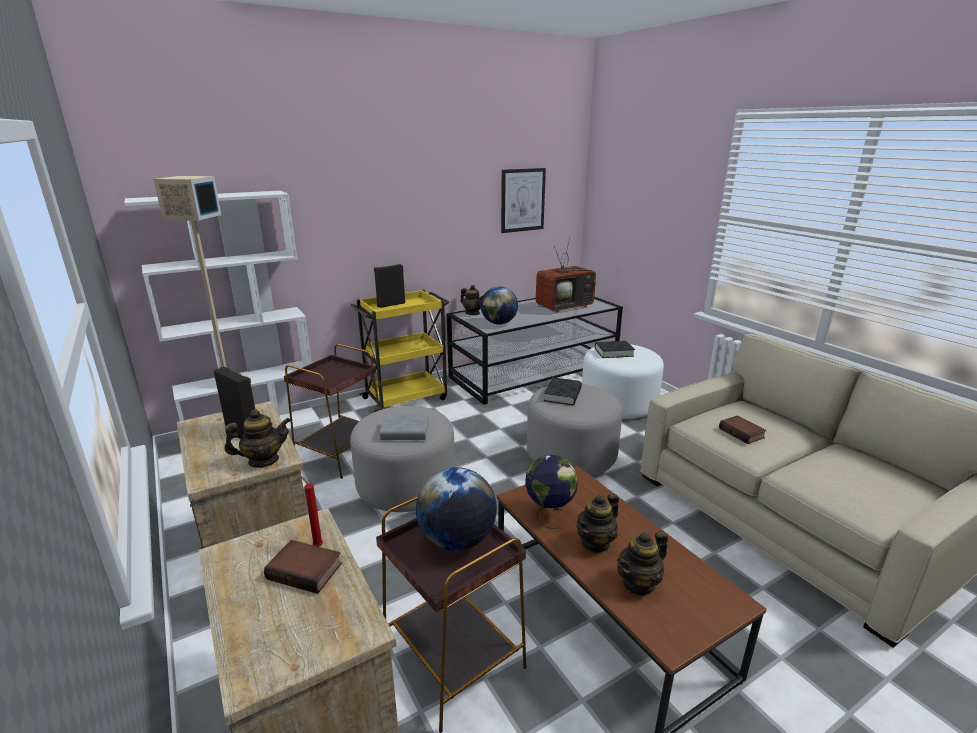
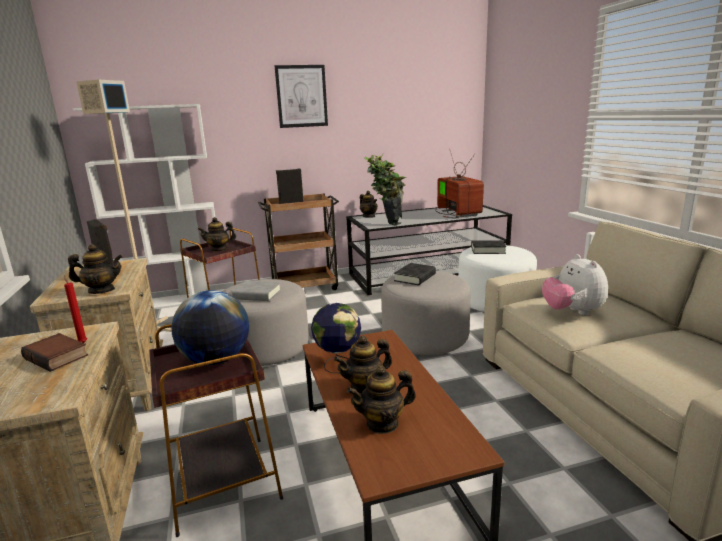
camera: 15 degrees right, 5 degrees down
yellow cart [351,290,449,412] -> brown cart [258,193,339,290]
globe [481,287,518,324] -> potted plant [364,154,406,226]
picture [501,168,546,233] -> picture moved to [275,65,328,128]
television [536,238,596,313] -> television turned 90 degrees counterclockwise [435,151,484,218]
book [719,415,767,444] -> plush toy [542,254,608,315]
none -> teapot [198,217,236,252]

